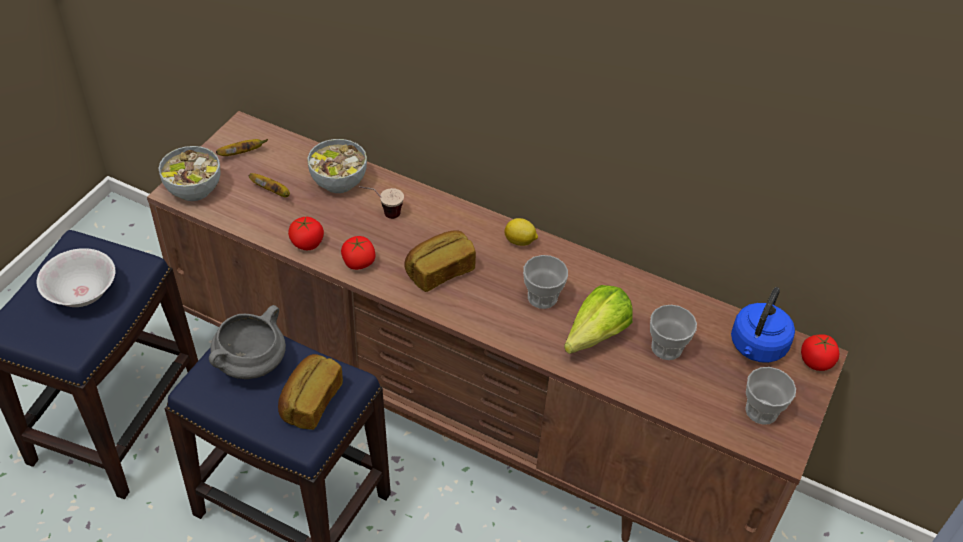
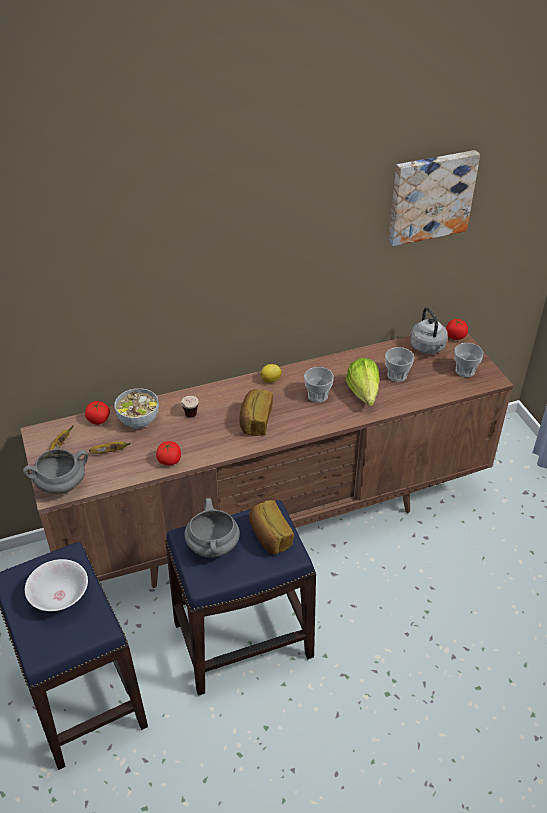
camera: 45 degrees left, 5 degrees down
bowl [158,146,220,201] -> grey cooking pot [23,449,88,494]
tomato [341,236,376,270] -> tomato moved to [85,401,110,425]
blue kettle [731,287,795,363] -> grey kettle [410,307,448,354]
none -> picture [388,150,480,246]

